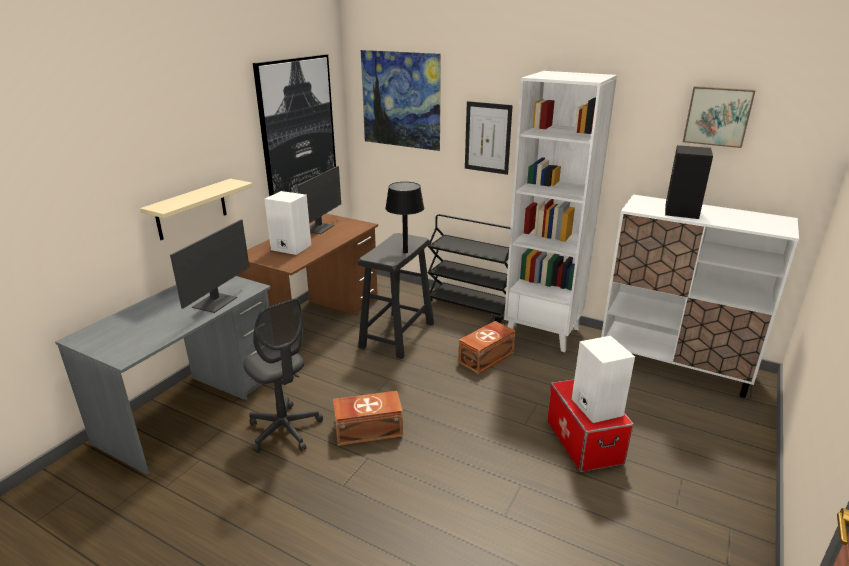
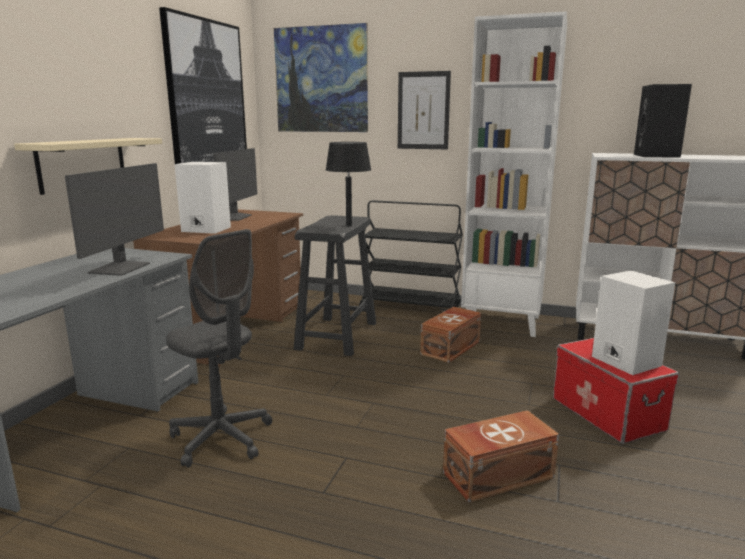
camera: 10 degrees left, 10 degrees down
brown storage box [333,391,403,446] -> brown storage box moved to [443,410,559,502]
picture [683,86,756,148] -> none

